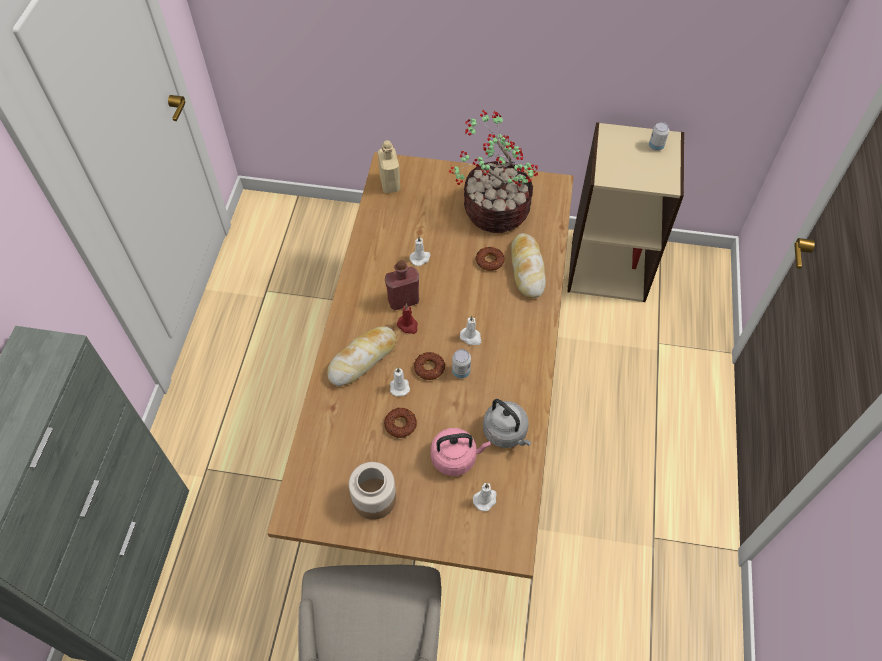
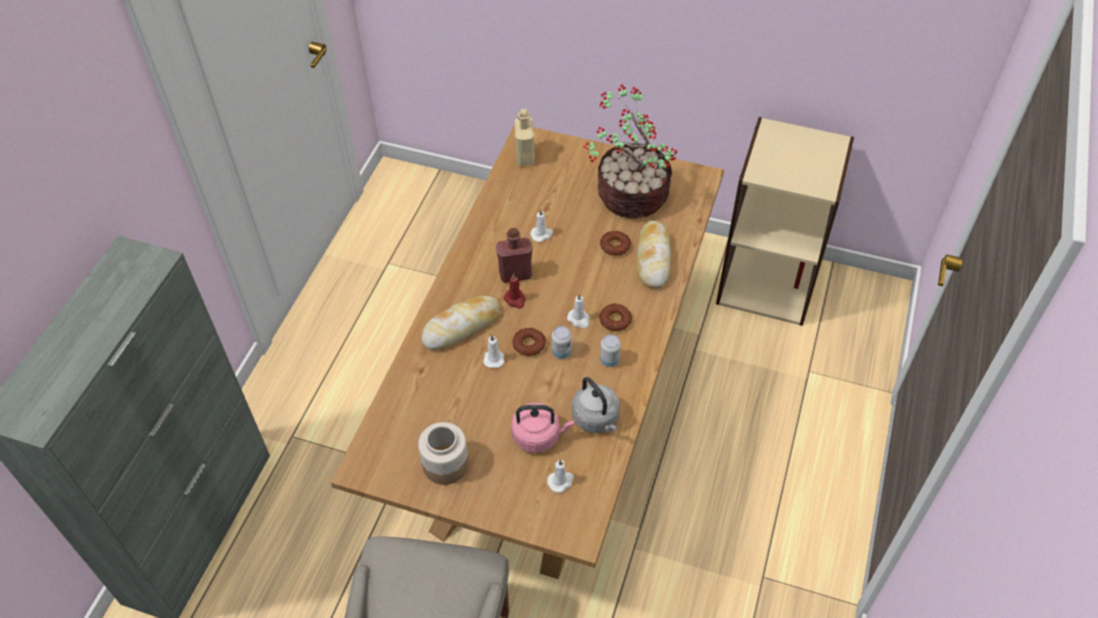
camera: 10 degrees right, 5 degrees down
donut [384,408,417,438] -> donut moved to [599,303,632,331]
can [649,122,669,151] -> can moved to [600,334,621,367]

